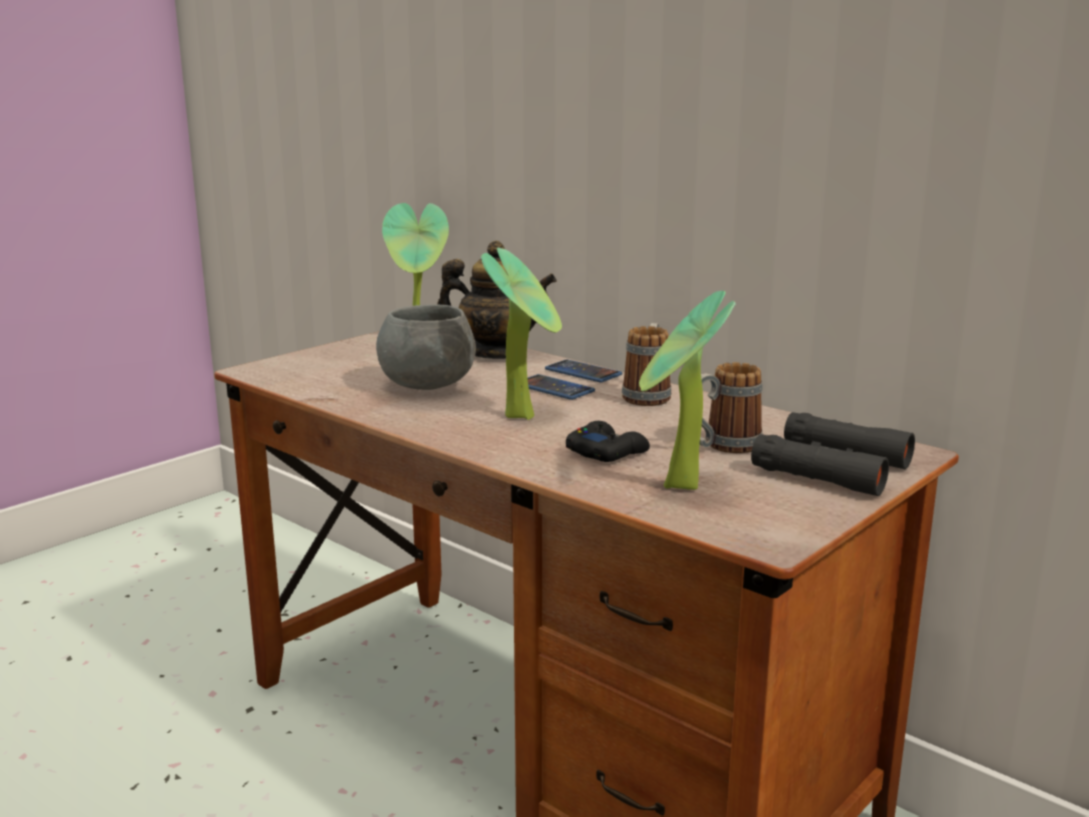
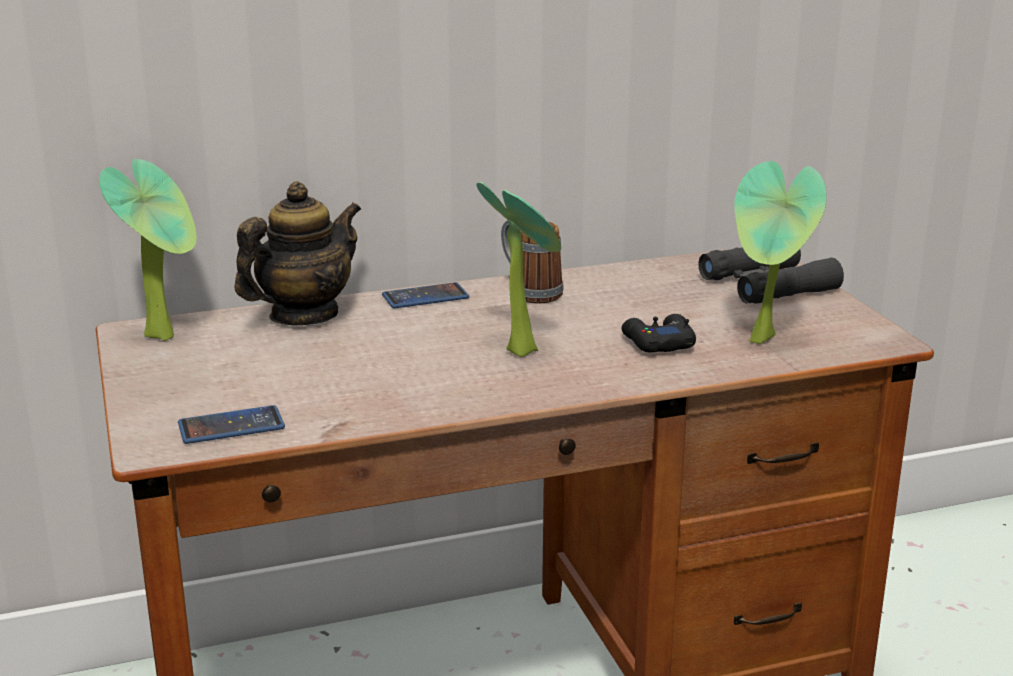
camera: 60 degrees left, 5 degrees up
grey bowl [376,305,476,390] -> none
phone [527,374,595,400] -> phone moved to [178,405,285,444]
mug [700,362,763,453] -> none

